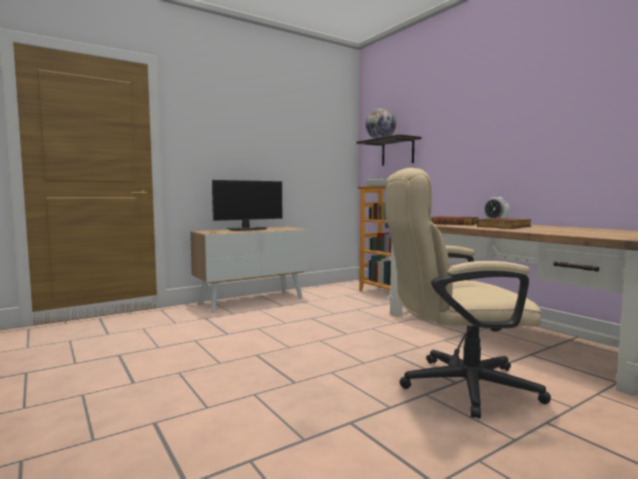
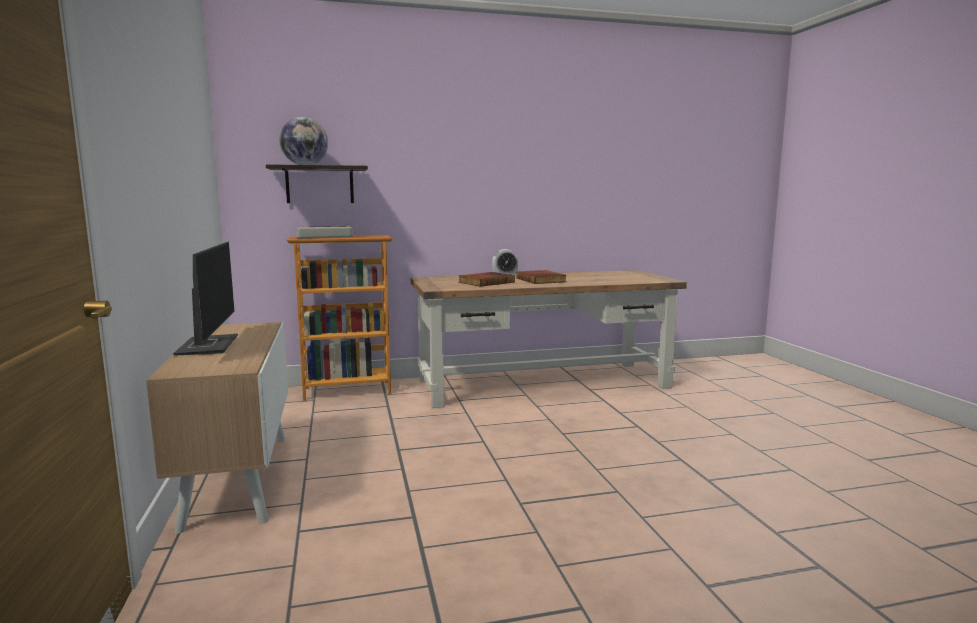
camera: 70 degrees left, 5 degrees up
beige office chair [385,168,551,419] -> none

